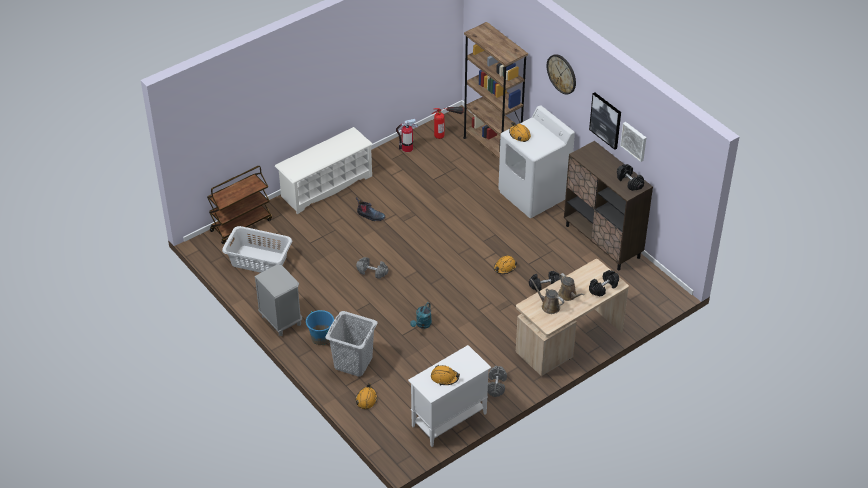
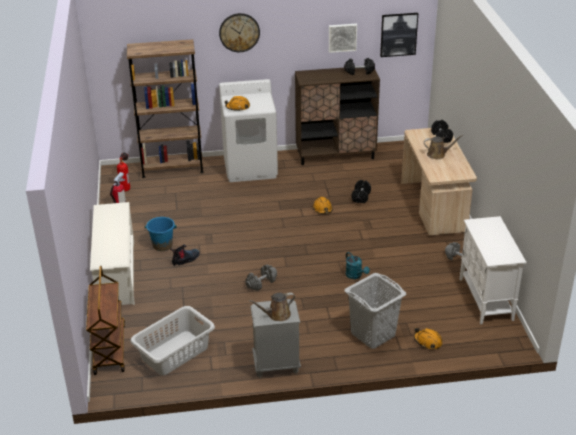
camera: 60 degrees left, 10 degrees down
blue bucket [306,310,334,345] -> blue bucket moved to [145,217,177,251]
orange hard hat [431,365,460,385] -> none
brown watering can [530,279,564,314] -> brown watering can moved to [249,292,295,321]
picture [589,93,621,150] -> picture moved to [380,13,418,57]

